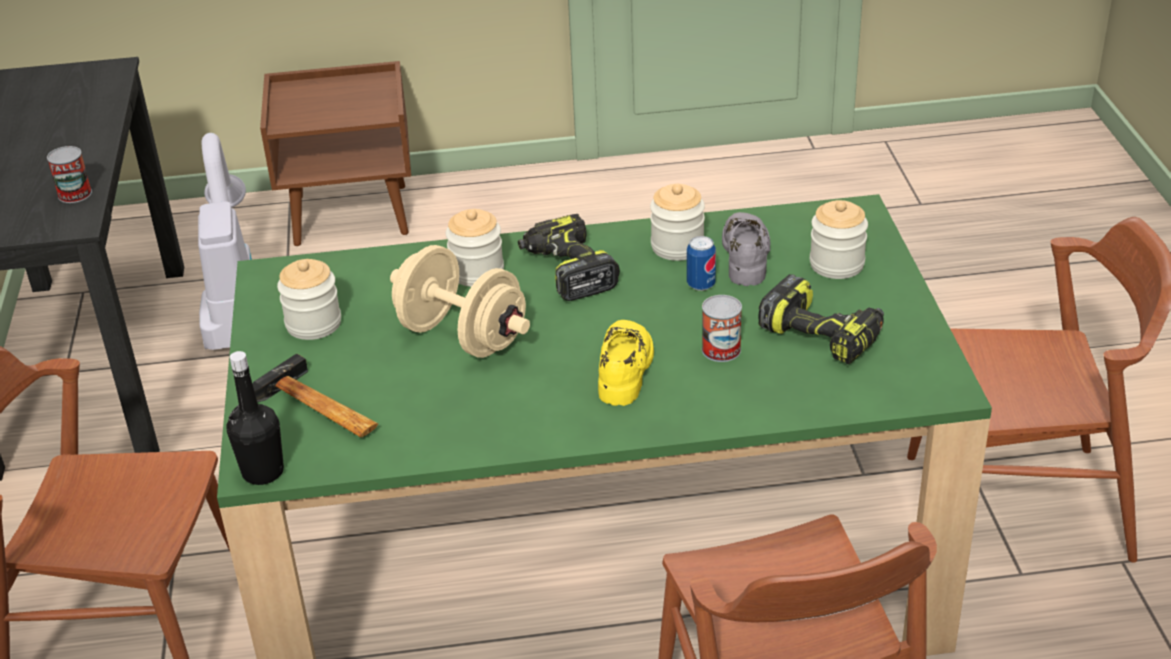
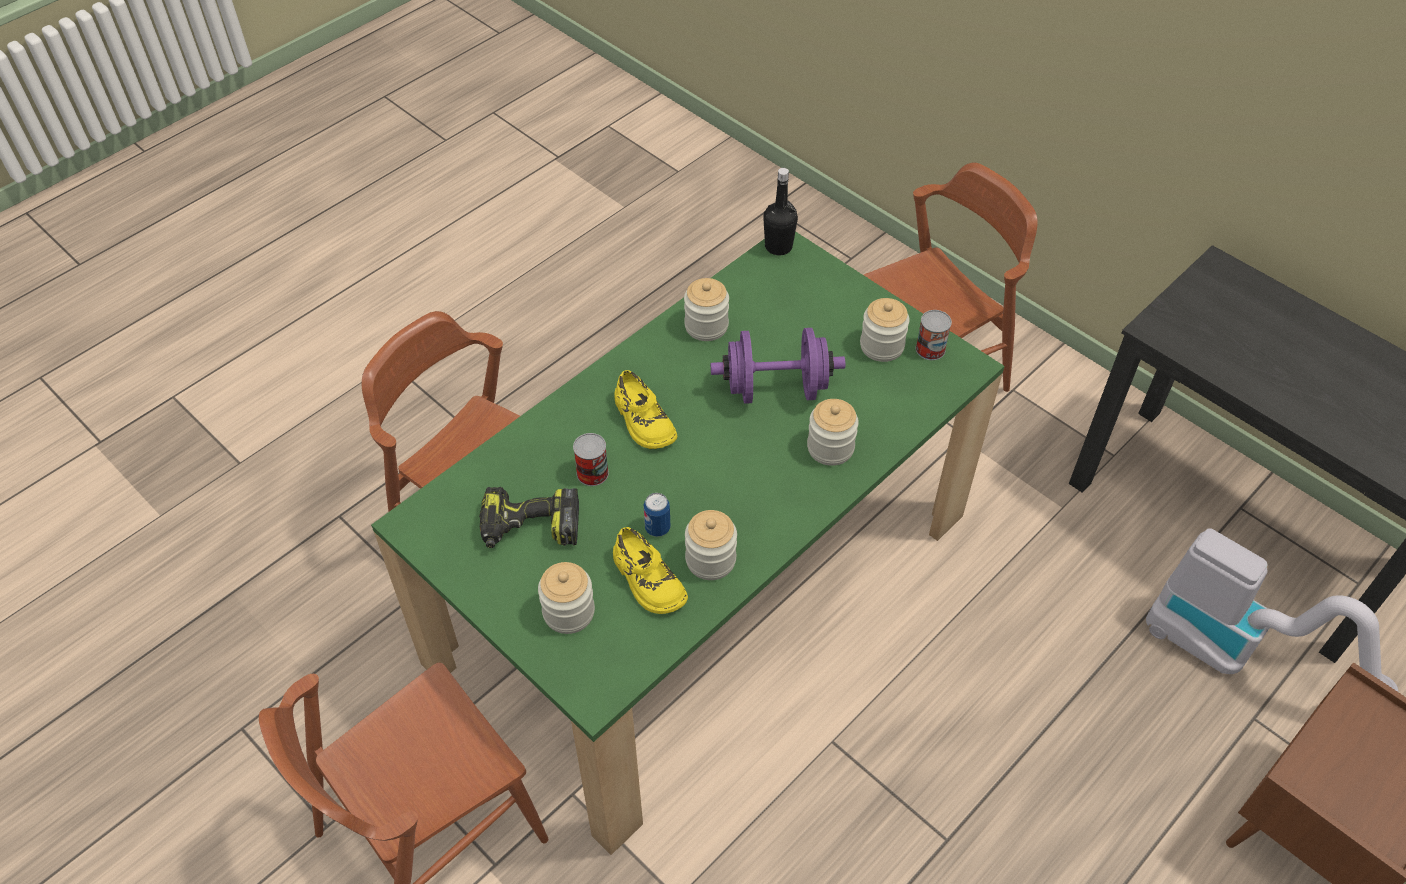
camera: 140 degrees right, 15 degrees up
can [47,146,92,203] -> can moved to [916,310,952,360]
hammer [252,353,378,437] -> none
beige dumbbell [390,245,530,358] -> purple dumbbell [711,328,845,404]
power drill [518,214,620,301] -> none
grey shoe [722,212,771,286] -> yellow shoe [613,527,688,614]
none -> jar [684,278,729,341]

